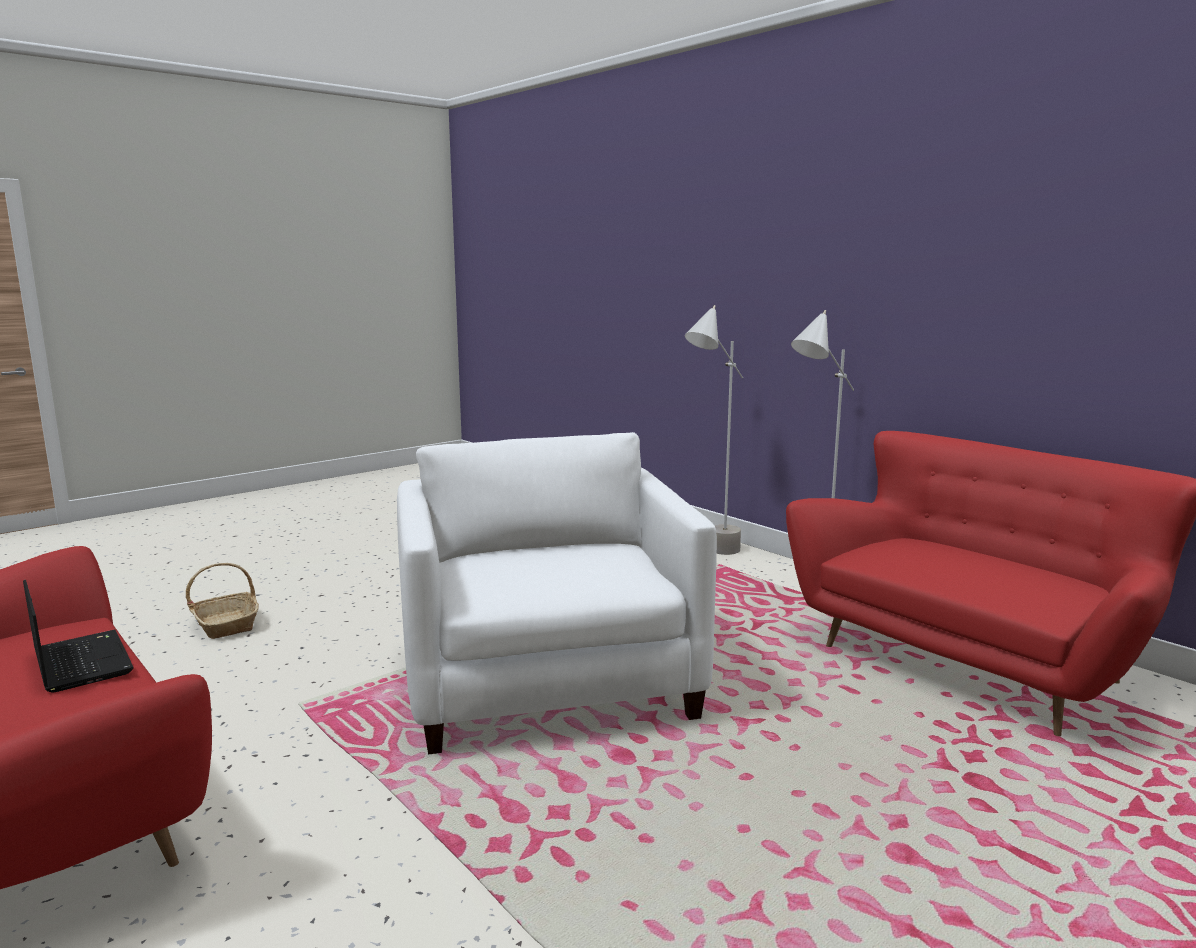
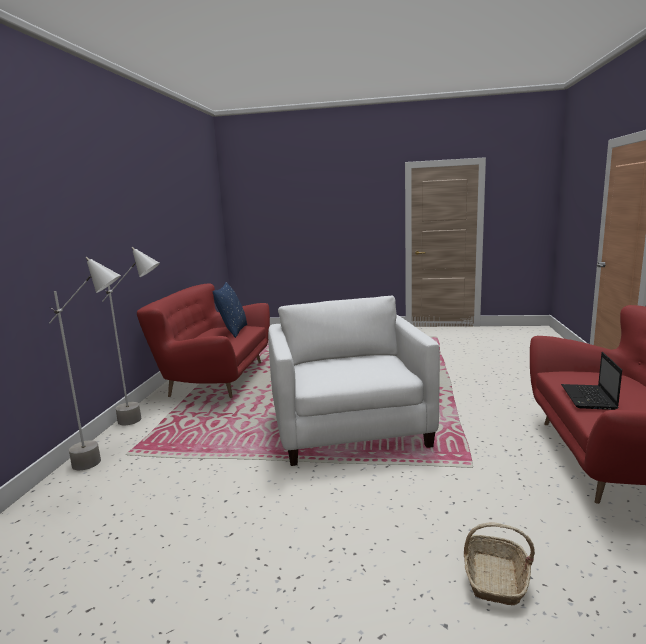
camera: 130 degrees left, 0 degrees up
white armchair [397,432,717,755] -> white armchair turned 135 degrees clockwise [268,296,440,466]
none -> blue pillow [212,282,247,338]

